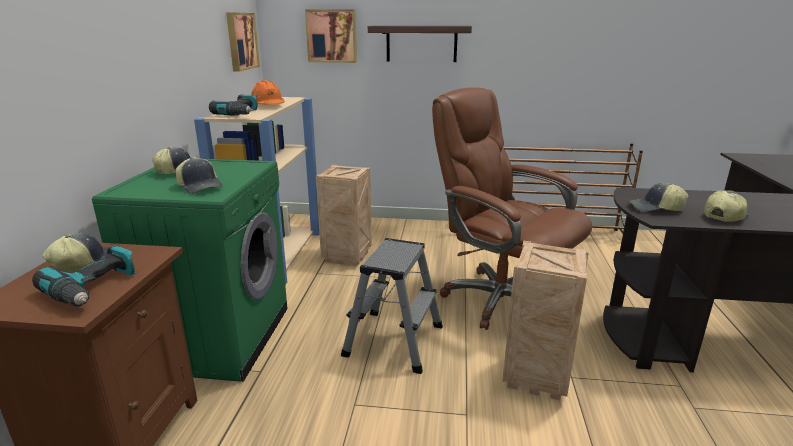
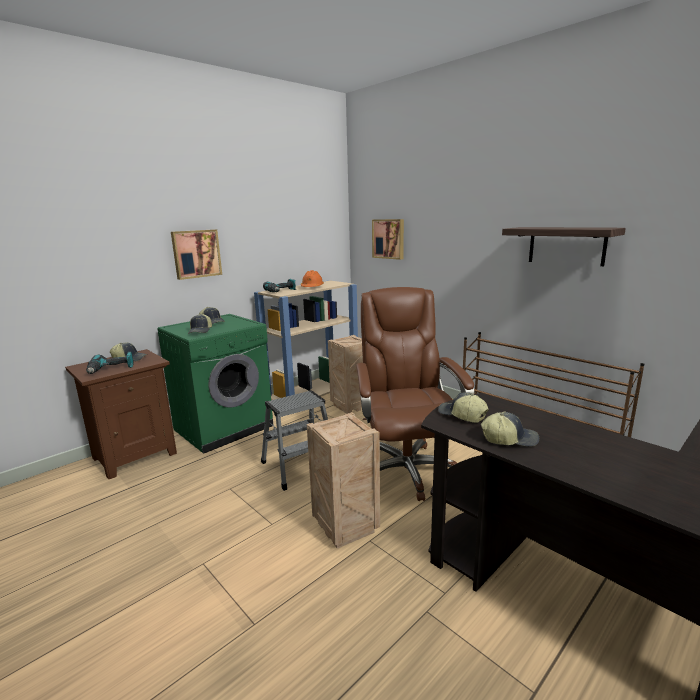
camera: 40 degrees right, 5 degrees down
picture [226,12,260,72] -> picture moved to [171,229,222,280]
shelf [368,25,472,62] -> shelf moved to [502,227,626,266]

